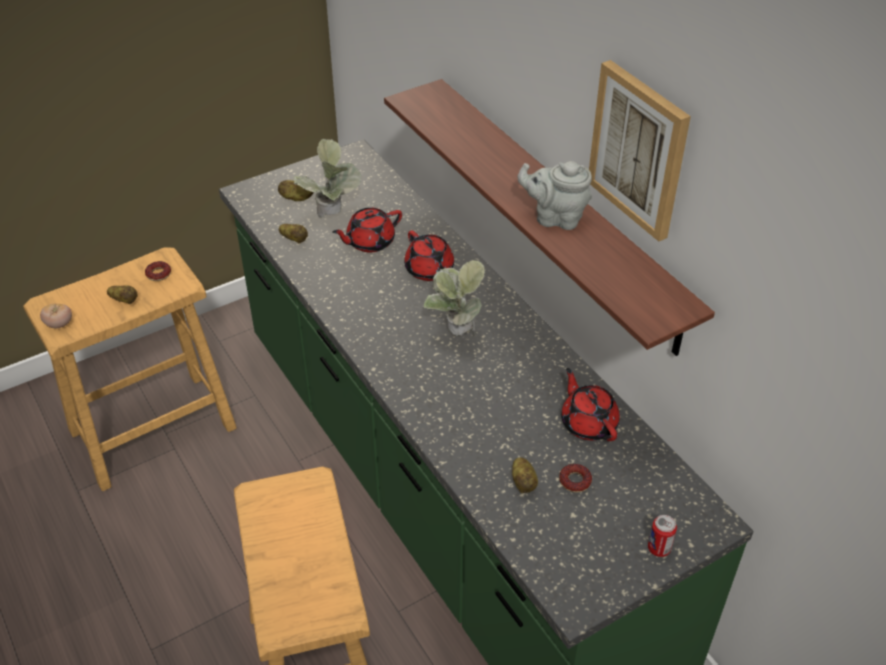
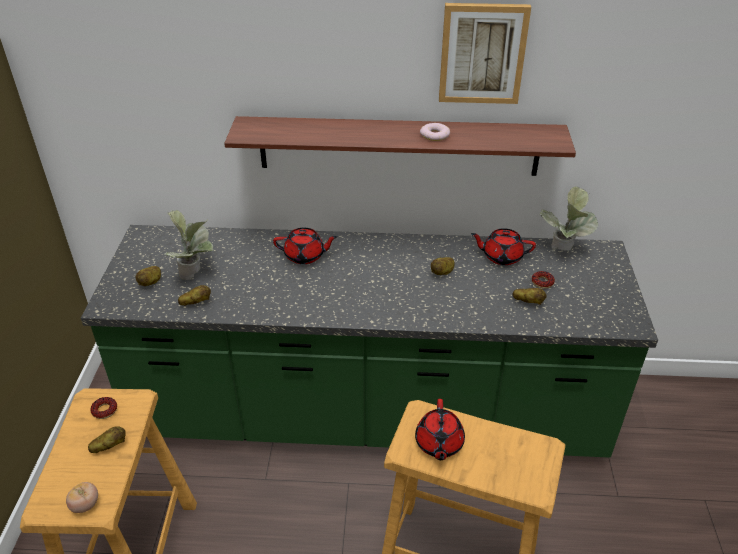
camera: 55 degrees left, 5 degrees down
red teapot [332,208,402,252] -> red teapot moved to [415,399,465,460]
potted plant [424,260,485,336] -> potted plant moved to [539,186,598,251]
grey teapot [517,161,592,230] -> donut [420,123,450,141]
can [648,515,677,557] -> none
none -> potato [431,257,454,275]

